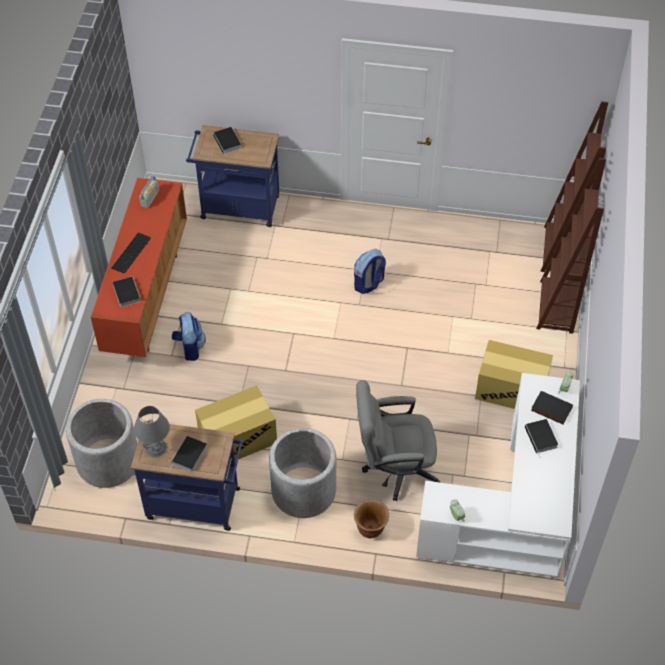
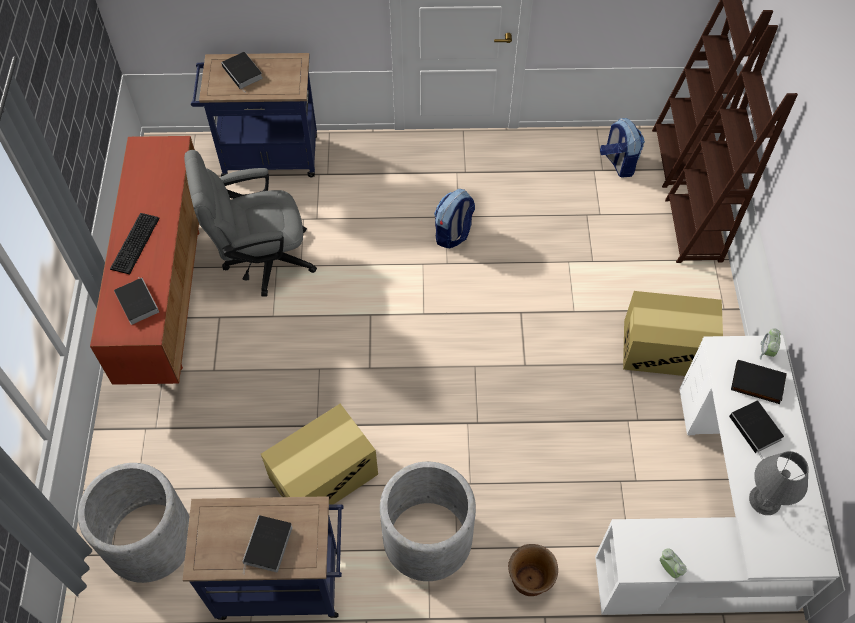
camera: 10 degrees left, 5 degrees up
grey table lamp [134,406,170,458] -> grey table lamp moved to [749,451,809,515]
radio [139,176,159,208] -> none
backpack [172,312,206,361] -> backpack moved to [600,118,645,178]
grey office chair [356,380,441,501] -> grey office chair moved to [184,150,317,297]

